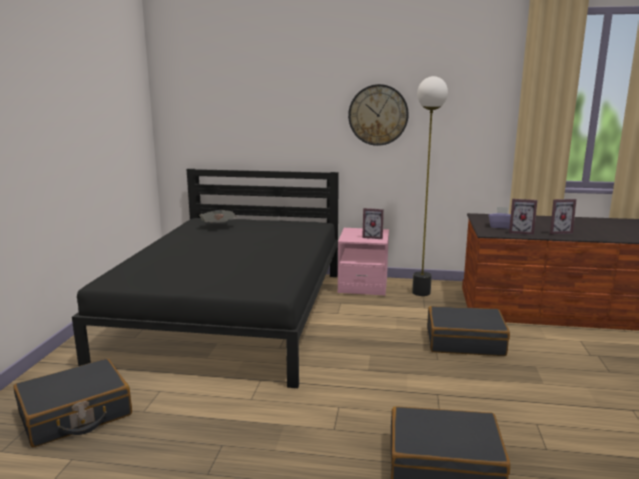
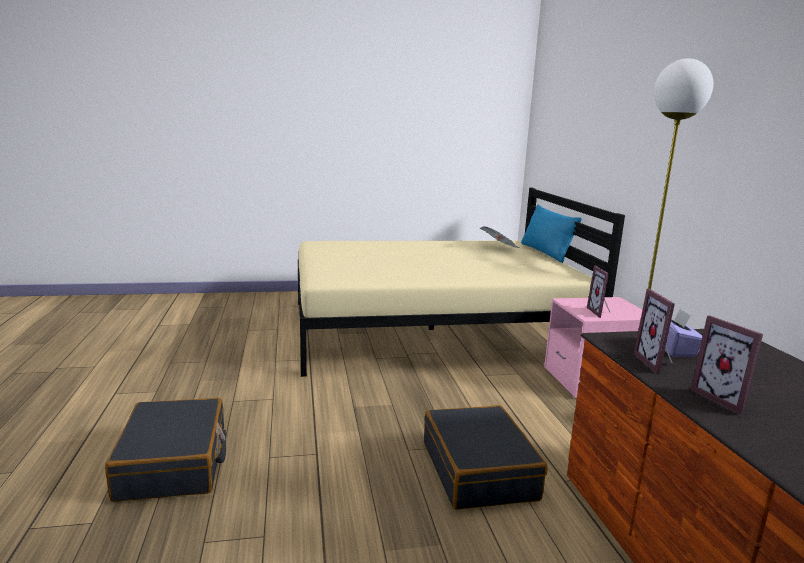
camera: 70 degrees right, 0 degrees up
black suitcase [13,359,132,447] -> none
black bed [72,169,339,388] -> beige bed [298,188,625,377]
wall clock [348,84,409,146] -> none
none -> blue pillow [521,205,582,263]

